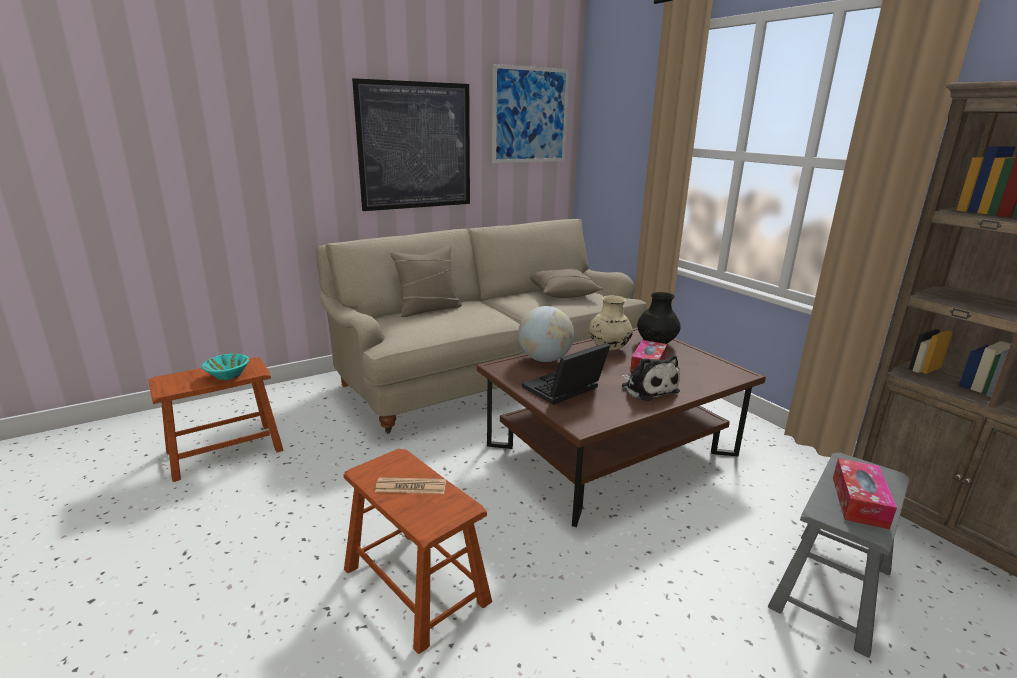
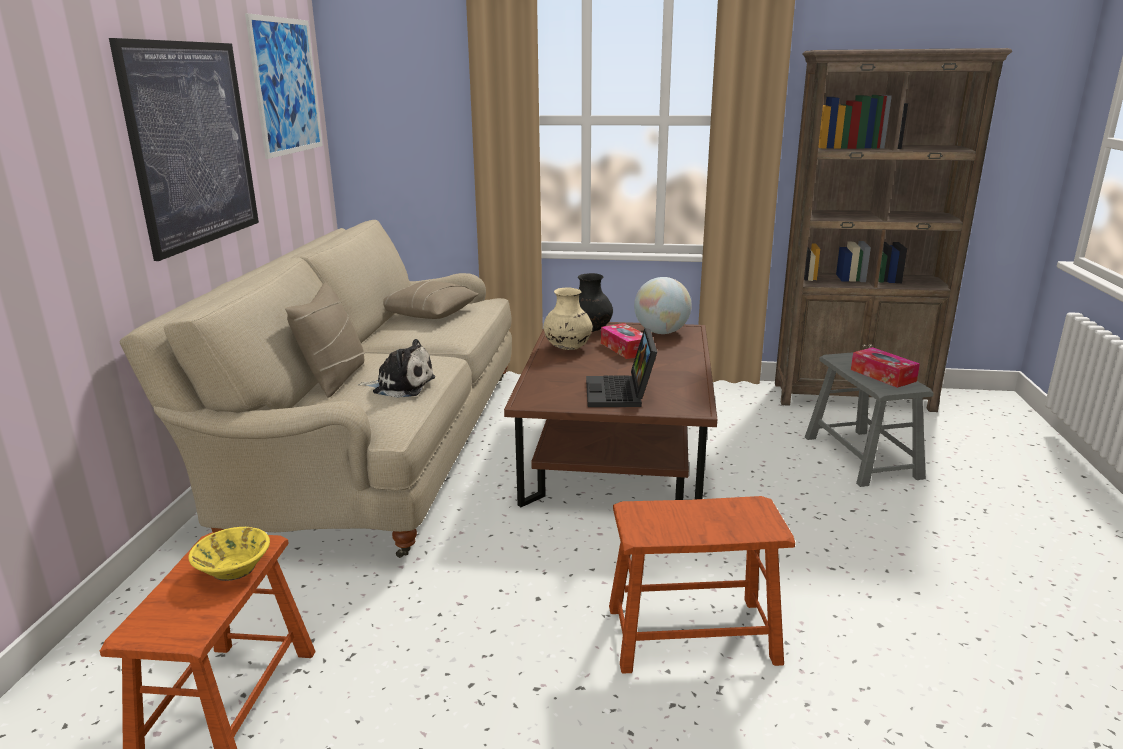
camera: 50 degrees left, 0 degrees up
turquoise bowl [202,354,249,380] -> yellow bowl [188,527,270,581]
newspaper [375,477,446,494] -> none
globe [518,306,574,362] -> globe moved to [634,277,692,334]
plush toy [621,355,680,401] -> plush toy moved to [358,339,435,398]

